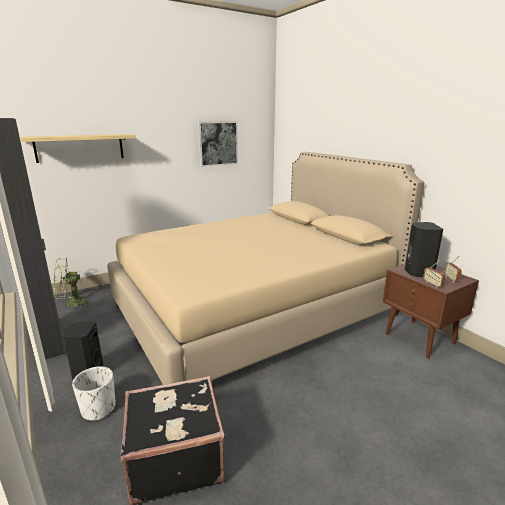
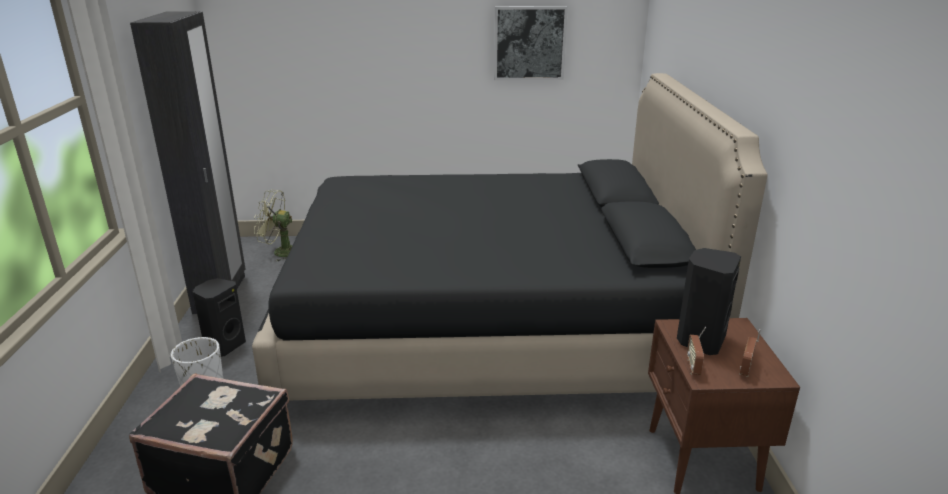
camera: 30 degrees right, 5 degrees up
shelf [20,134,136,163] -> none
beige bed [107,152,424,385] -> black bed [252,73,768,400]

